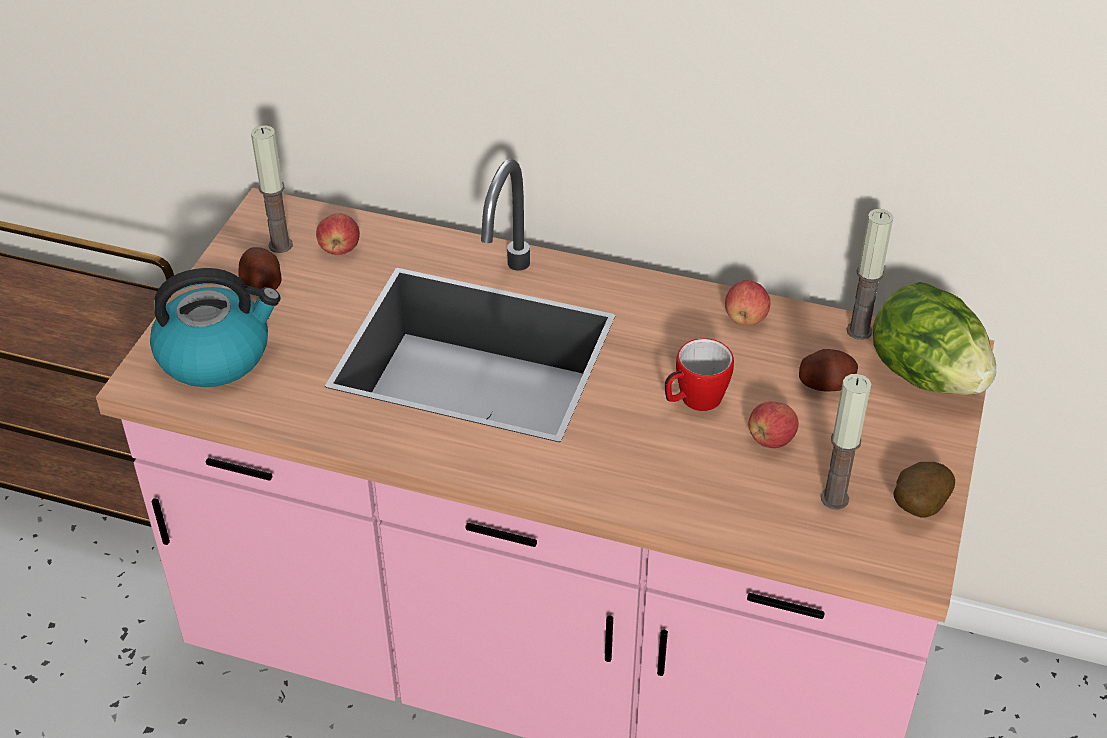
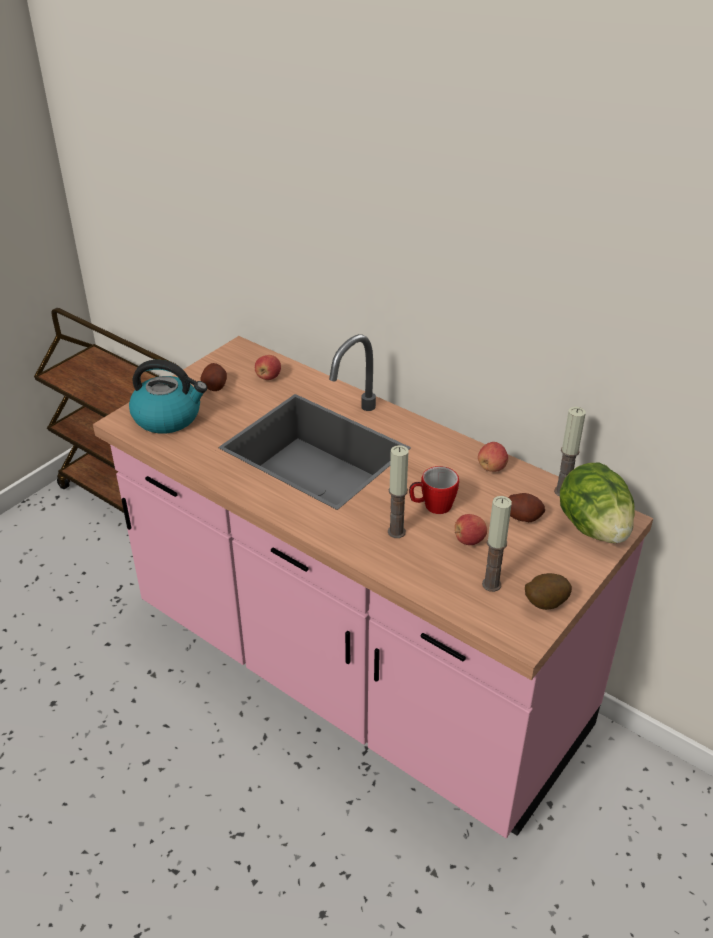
camera: 20 degrees right, 5 degrees down
candle [251,125,293,253] -> candle moved to [388,445,409,538]

